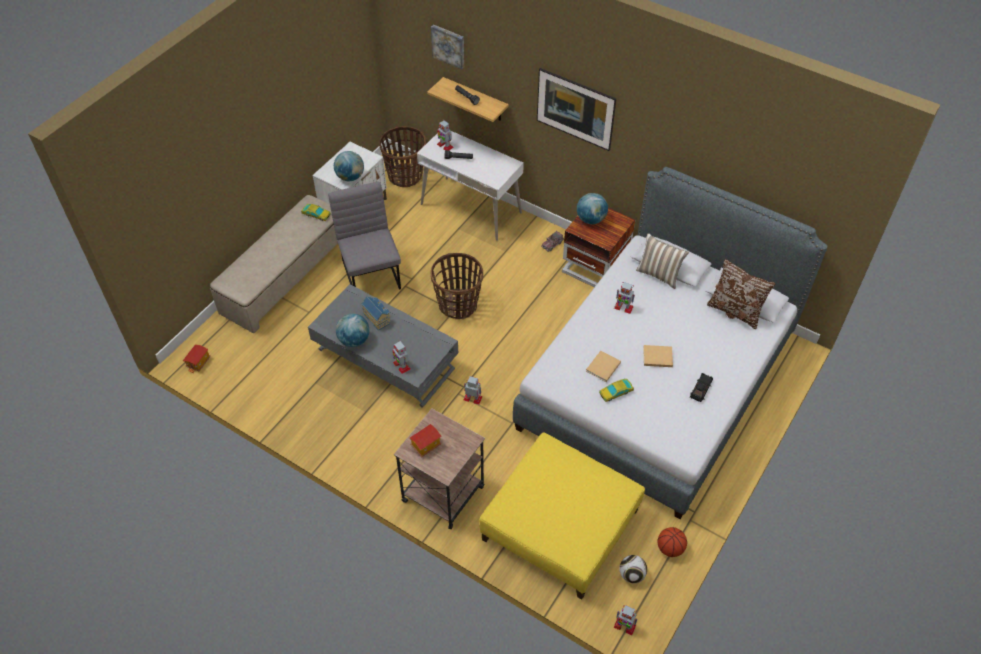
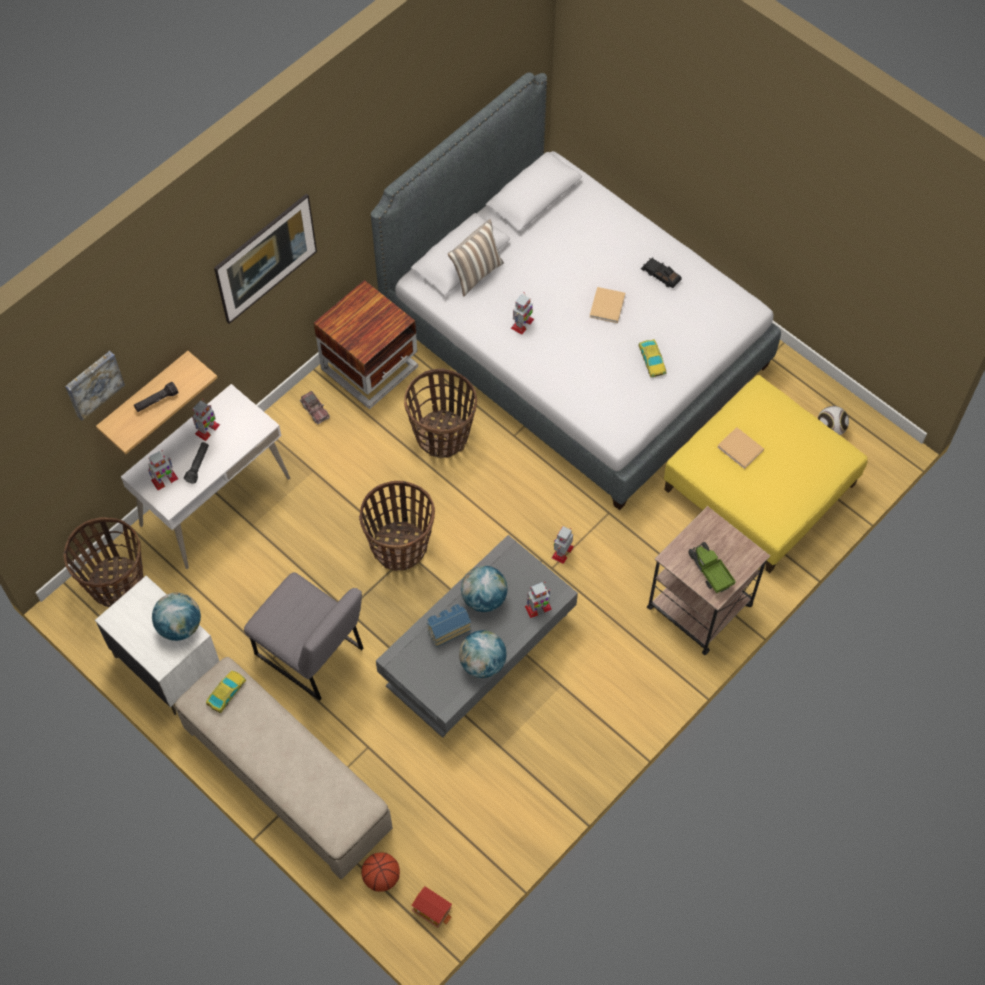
camera: 80 degrees left, 10 degrees up
grey chair [328,182,401,290] -> grey chair turned 135 degrees counterclockwise [244,572,363,701]
toy house [410,424,441,457] -> toy truck [689,542,736,593]
globe [577,193,608,224] -> globe moved to [461,565,507,612]
beige book [586,351,621,382] -> beige book moved to [717,427,764,469]
toy robot [614,605,638,635] -> toy robot moved to [192,399,220,441]
basketball [657,527,687,557] -> basketball moved to [362,852,400,892]
brown pillow [707,259,775,329] -> none
none -> basket [404,368,477,458]

